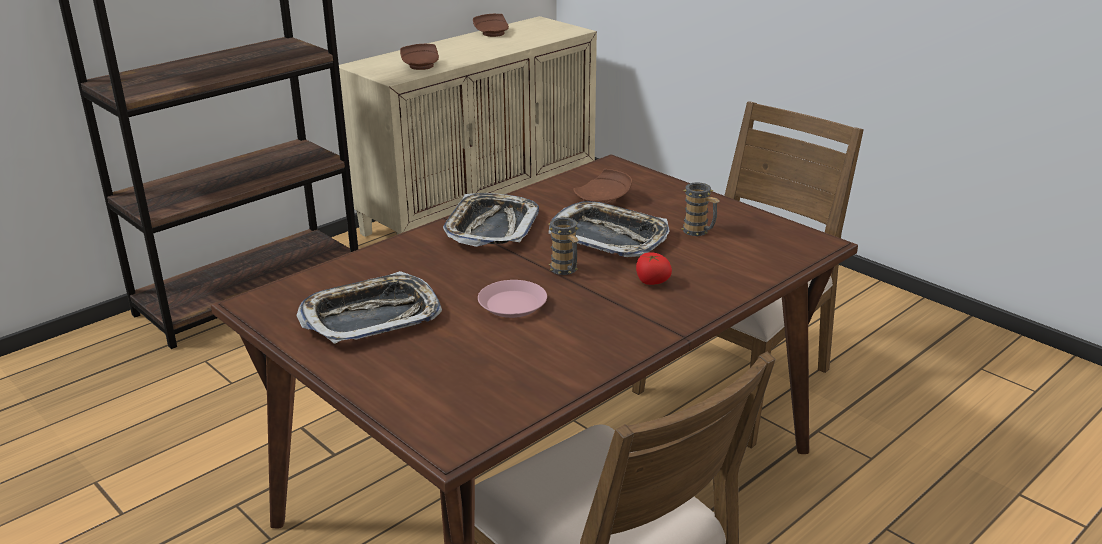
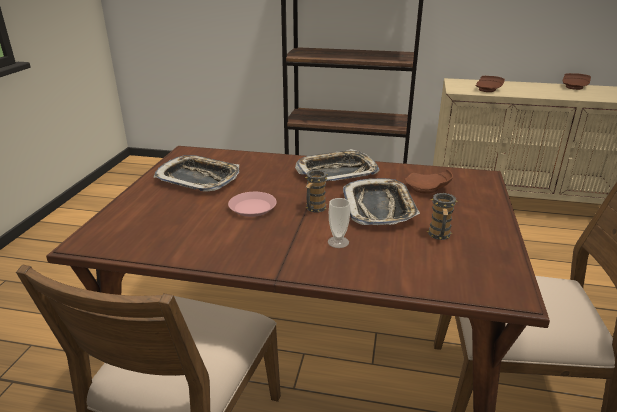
camera: 55 degrees right, 0 degrees up
tomato [636,252,672,285] -> cup [328,198,350,248]

